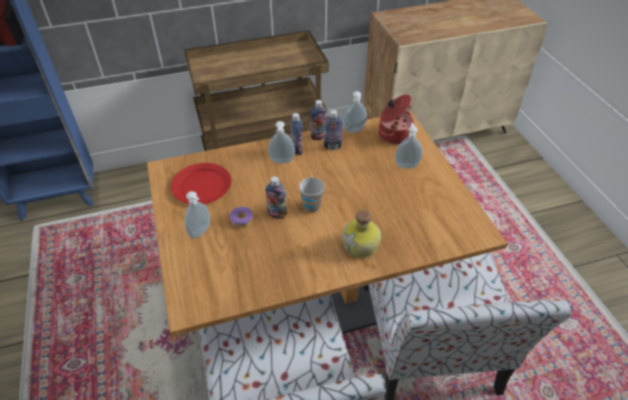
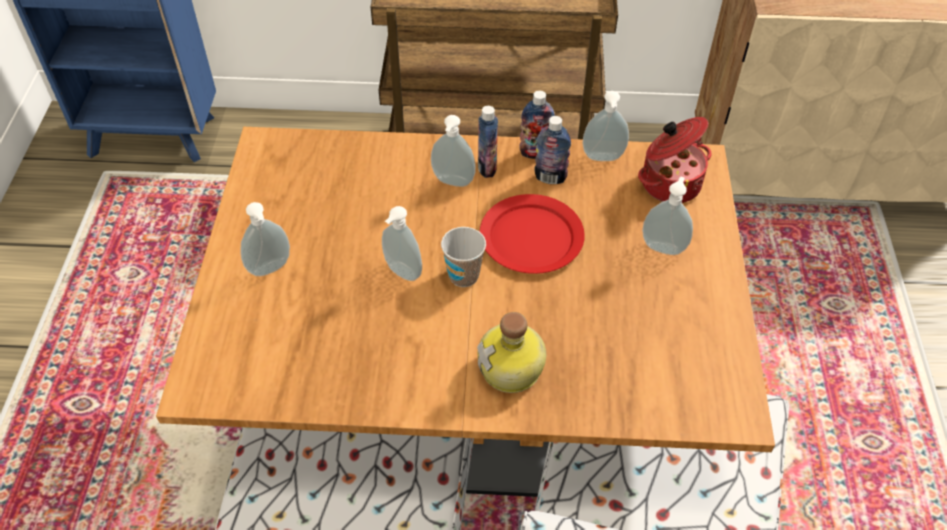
camera: 20 degrees right, 5 degrees up
red plate [171,163,231,204] -> red plate moved to [480,194,585,274]
donut [229,207,253,227] -> none
bottle [265,176,287,219] -> soap dispenser [382,206,422,281]

